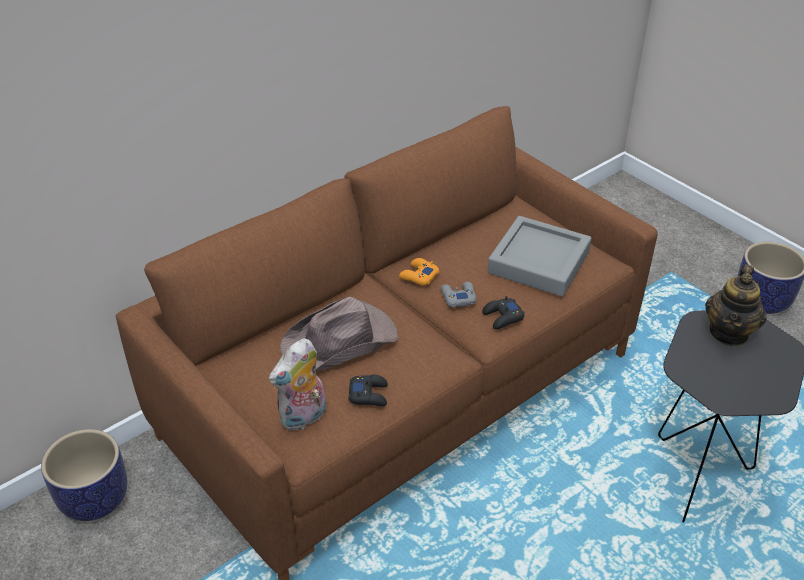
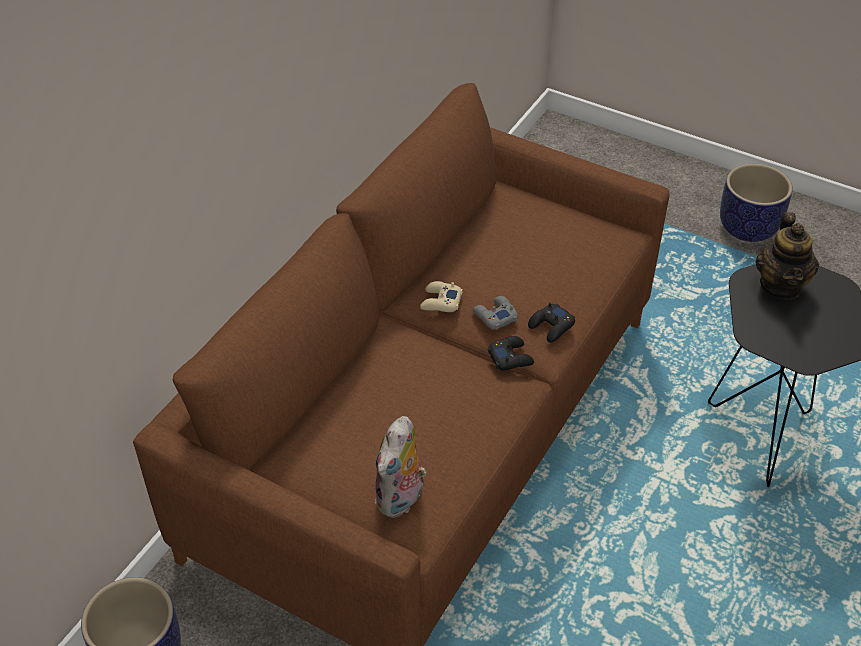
camera: 20 degrees left, 5 degrees up
brown hat [280,297,398,372] -> none
black game controller [348,375,388,406] -> black game controller moved to [487,336,534,371]
orange game controller [399,258,439,286] -> beige game controller [420,281,463,312]
grey tray [488,216,592,297] -> none

